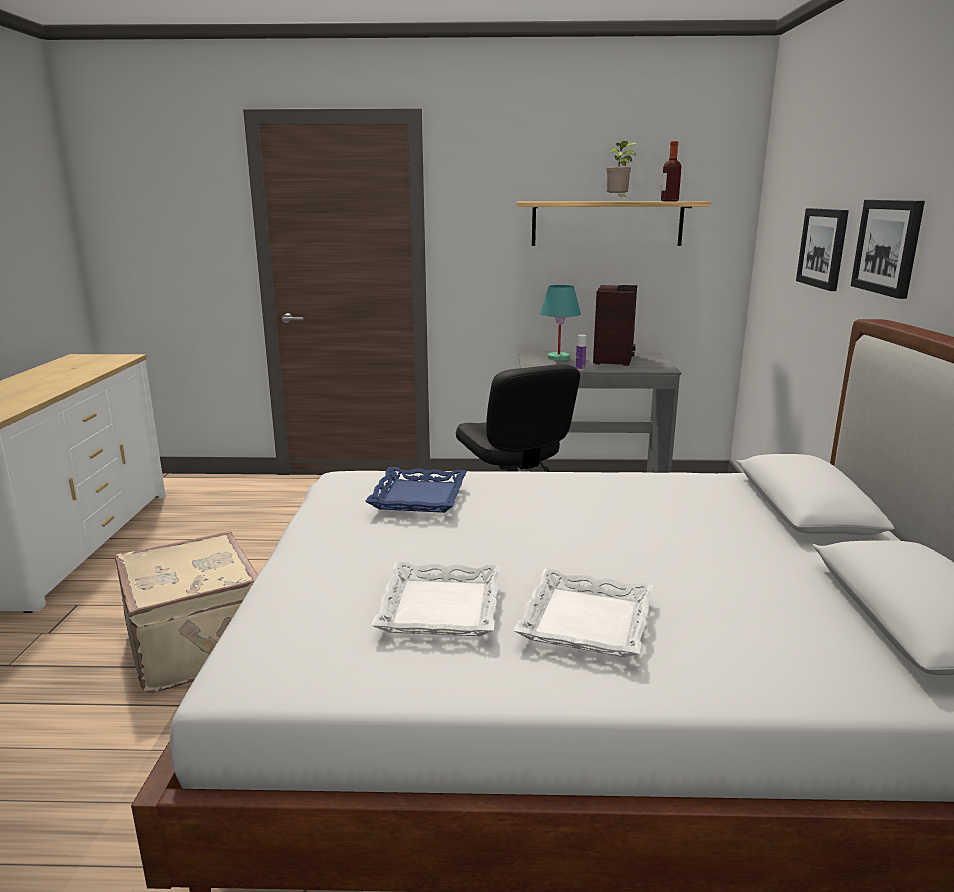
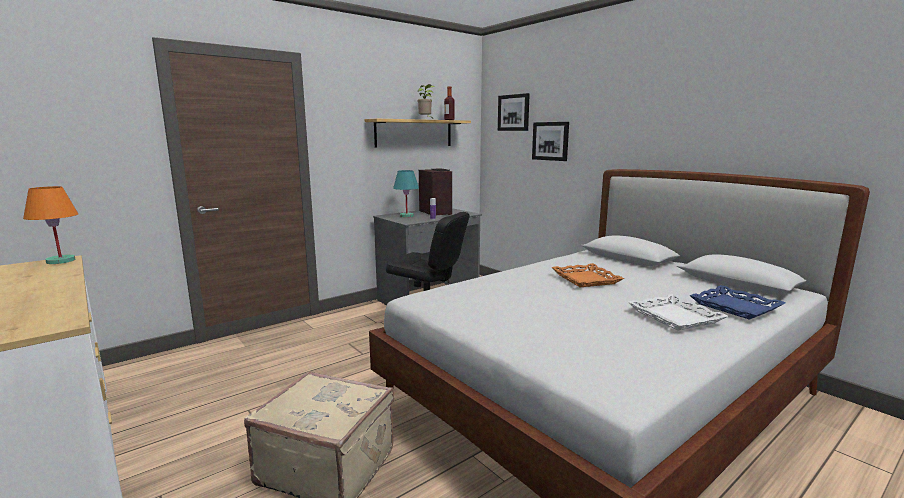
camera: 40 degrees left, 5 degrees down
blue tray [365,467,467,513] -> blue tray moved to [689,285,785,320]
white tray [371,562,500,636] -> none
picture [851,200,925,299] -> picture moved to [498,93,530,131]
none -> orange table lamp [23,186,78,264]
none -> orange tray [551,263,624,287]

